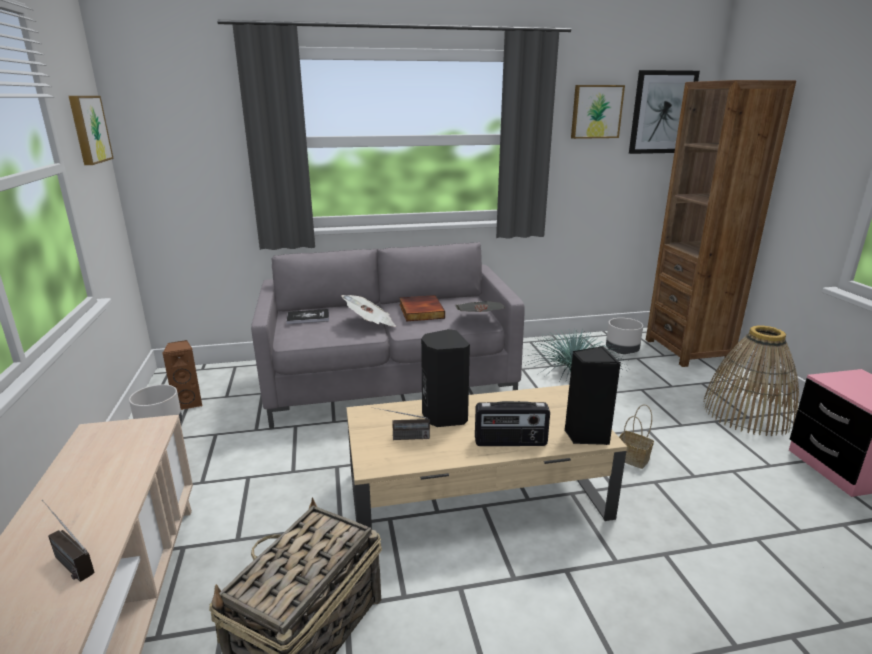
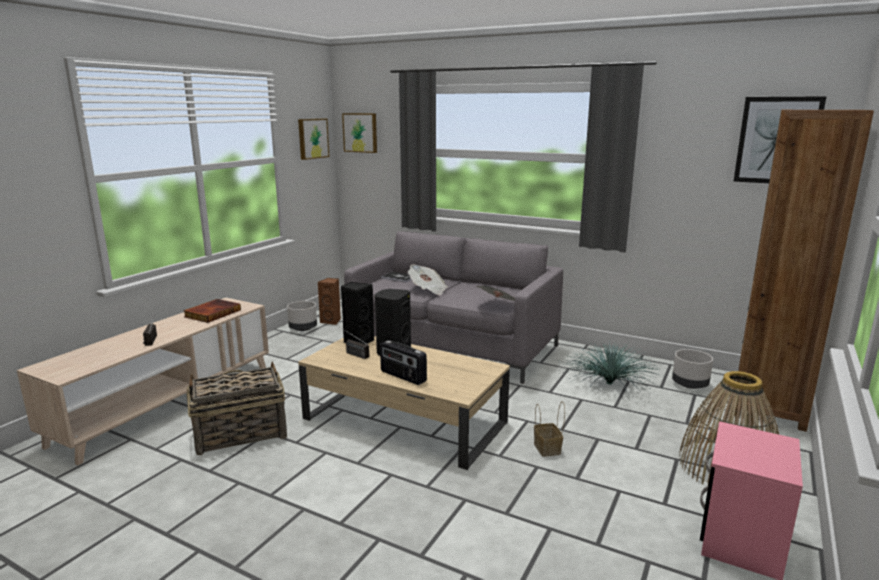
camera: 40 degrees right, 5 degrees down
book [399,295,445,321] -> book moved to [183,299,241,323]
black speaker [565,346,621,445] -> black speaker moved to [341,282,374,345]
picture [571,85,625,139] -> picture moved to [342,113,377,153]

